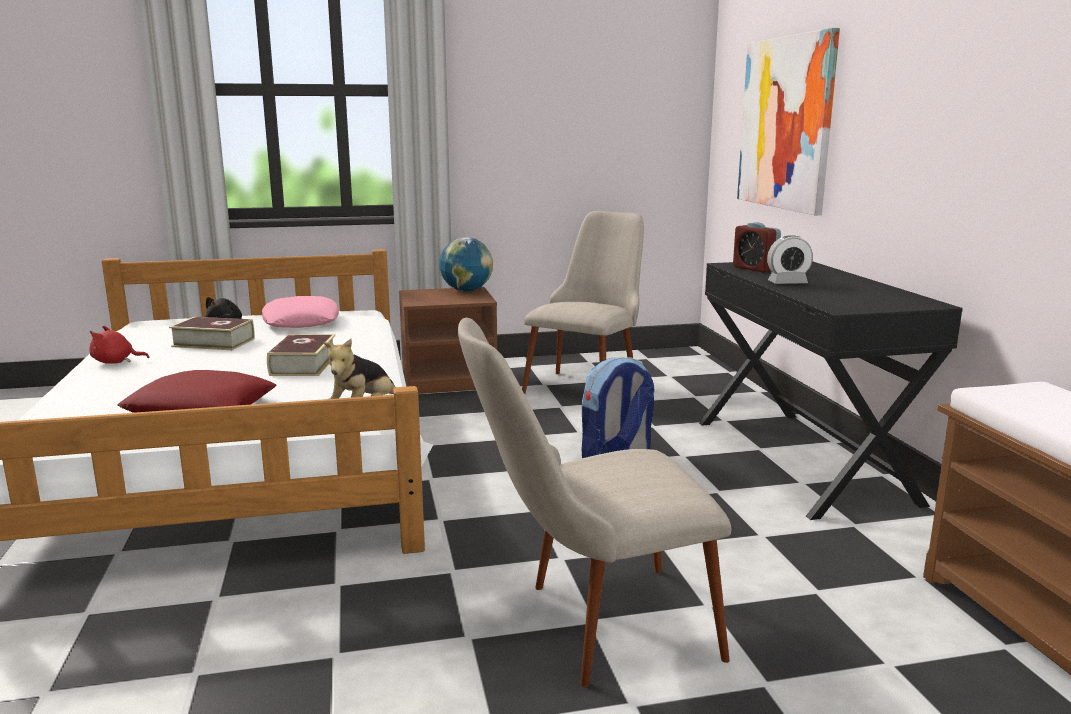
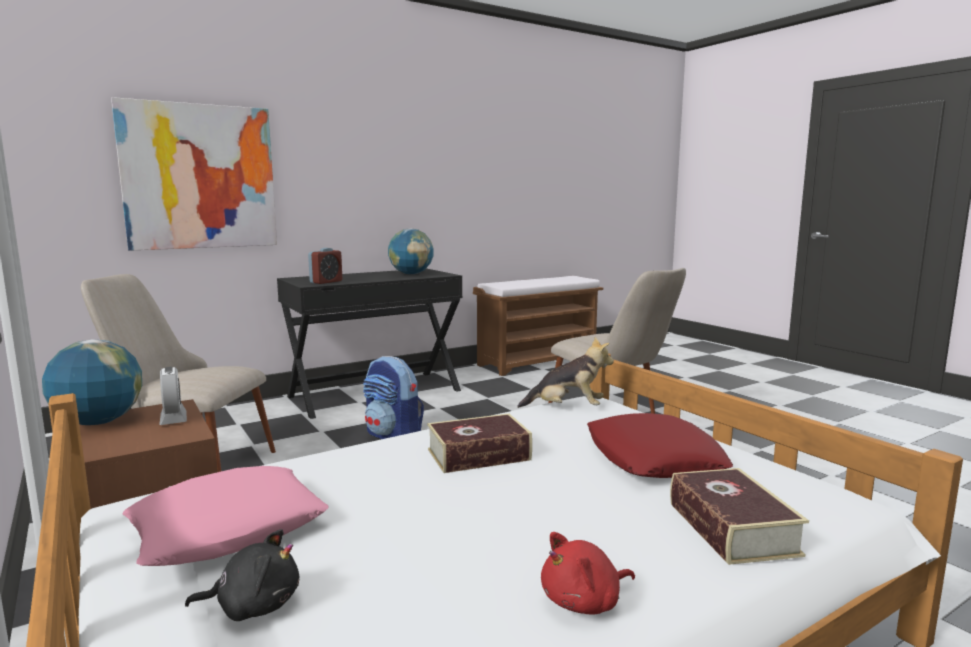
camera: 110 degrees left, 5 degrees down
red plush toy [89,326,149,364] -> red plush toy turned 90 degrees clockwise [541,532,635,615]
book [169,317,255,350] -> book moved to [670,468,809,565]
alarm clock [767,235,813,284] -> alarm clock moved to [159,367,187,425]
none -> globe [388,229,434,274]

